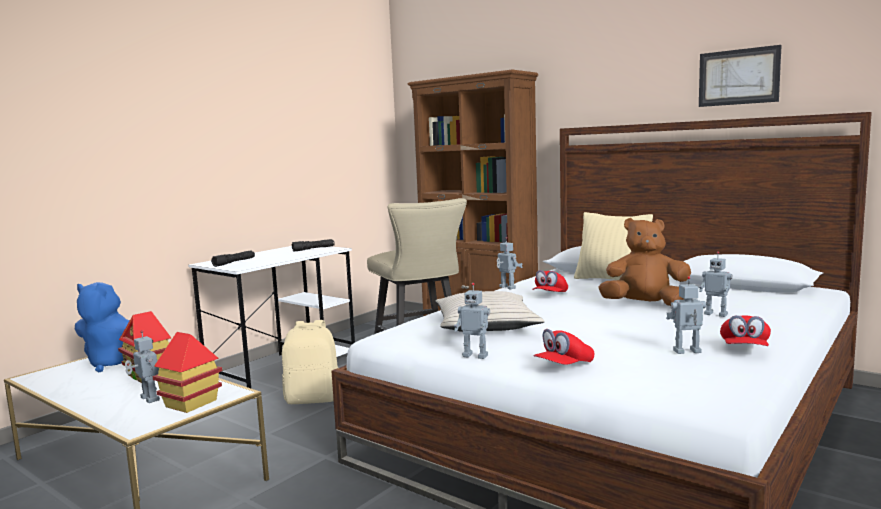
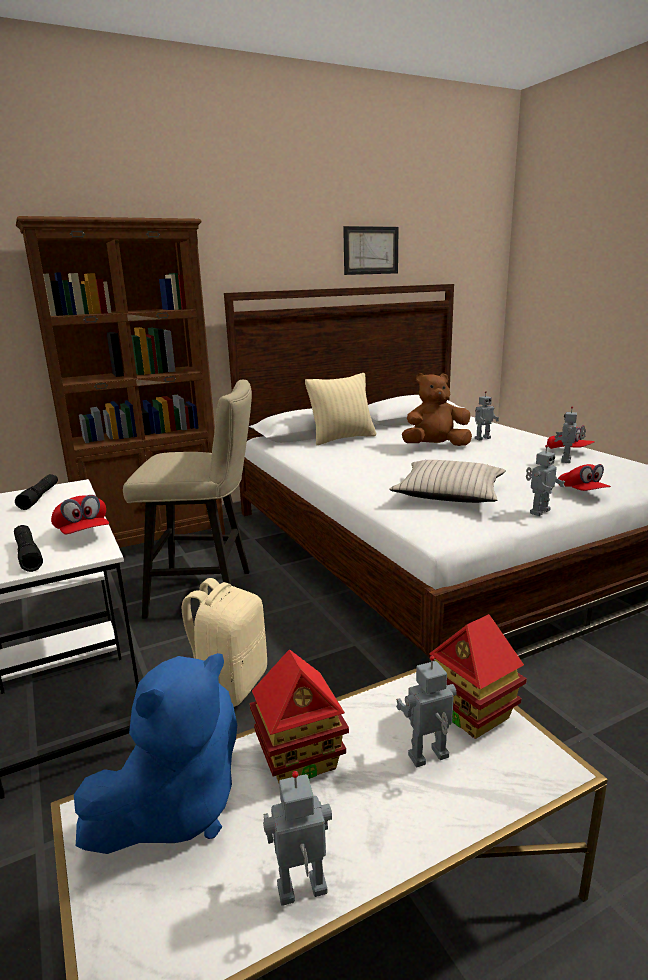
camera: 65 degrees left, 10 degrees up
toy robot [497,237,523,290] -> toy robot moved to [263,771,332,906]
red cap [532,270,568,292] -> red cap moved to [51,495,109,534]
brown plush toy [598,218,691,306] -> brown plush toy turned 45 degrees clockwise [402,373,472,446]

